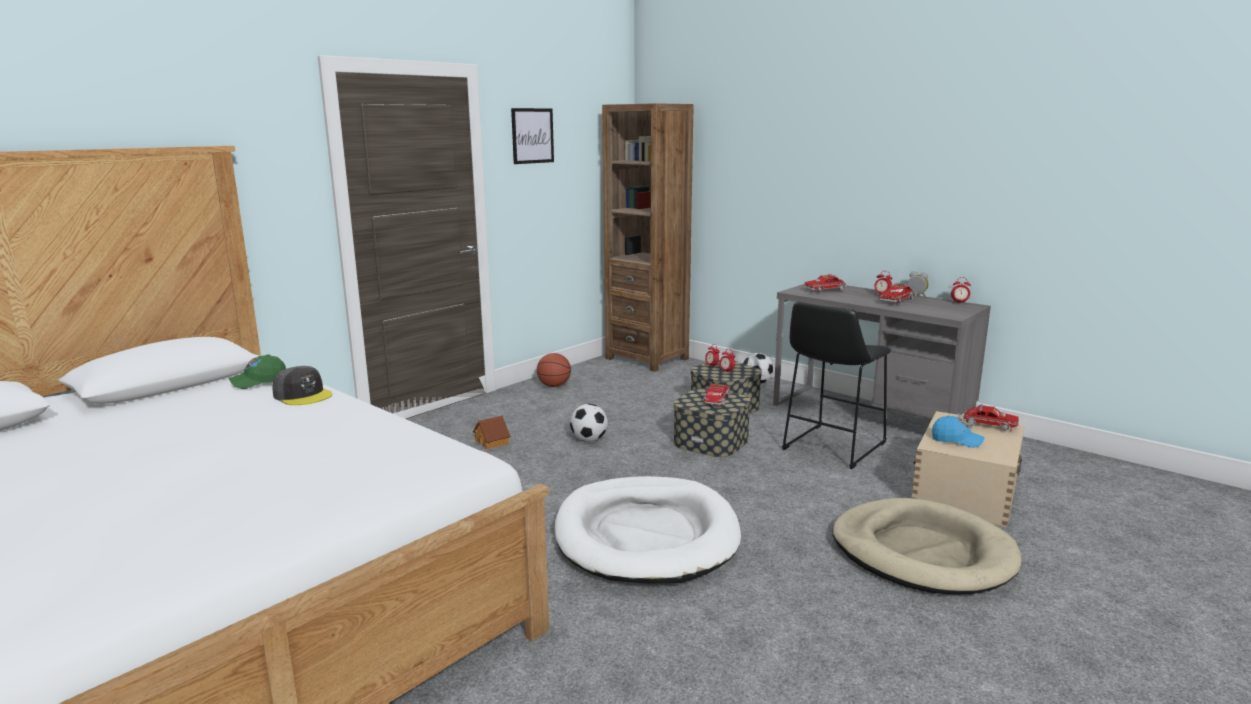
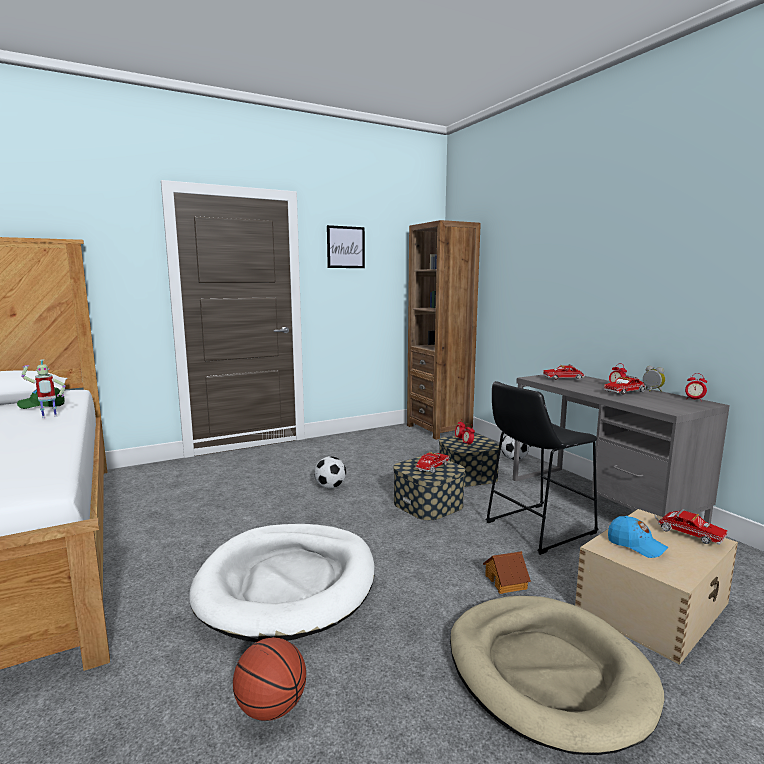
camera: 20 degrees right, 5 degrees down
grey cap [272,366,332,405] -> toy robot [21,359,66,418]
toy house [473,416,511,450] -> toy house moved to [483,551,531,594]
basketball [537,353,571,387] -> basketball moved to [233,637,306,721]

